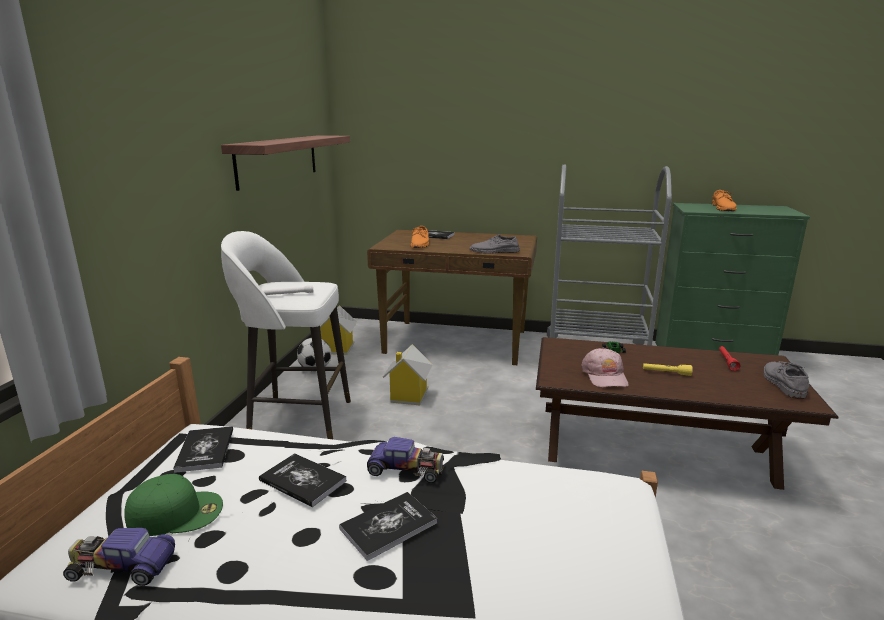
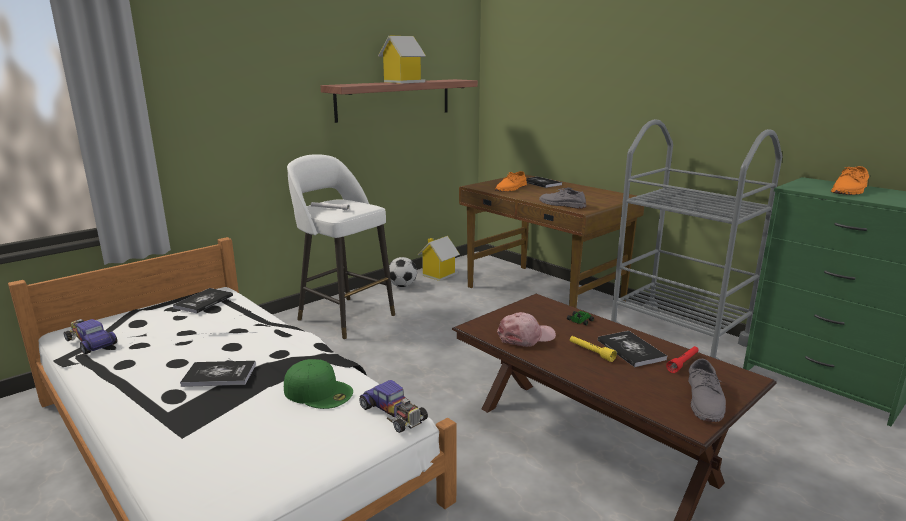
camera: 35 degrees right, 0 degrees up
green cap [124,474,223,536] -> green cap moved to [284,359,353,409]
book [259,453,347,507] -> book moved to [598,331,667,367]
toy car [367,437,444,483] -> toy car moved to [360,380,428,433]
toy house [383,344,433,405] -> toy house moved to [378,35,426,83]
pink cap [581,348,629,387] -> pink cap turned 150 degrees counterclockwise [497,312,556,347]
grey shoe [763,361,809,399] -> grey shoe turned 150 degrees clockwise [688,359,726,422]

